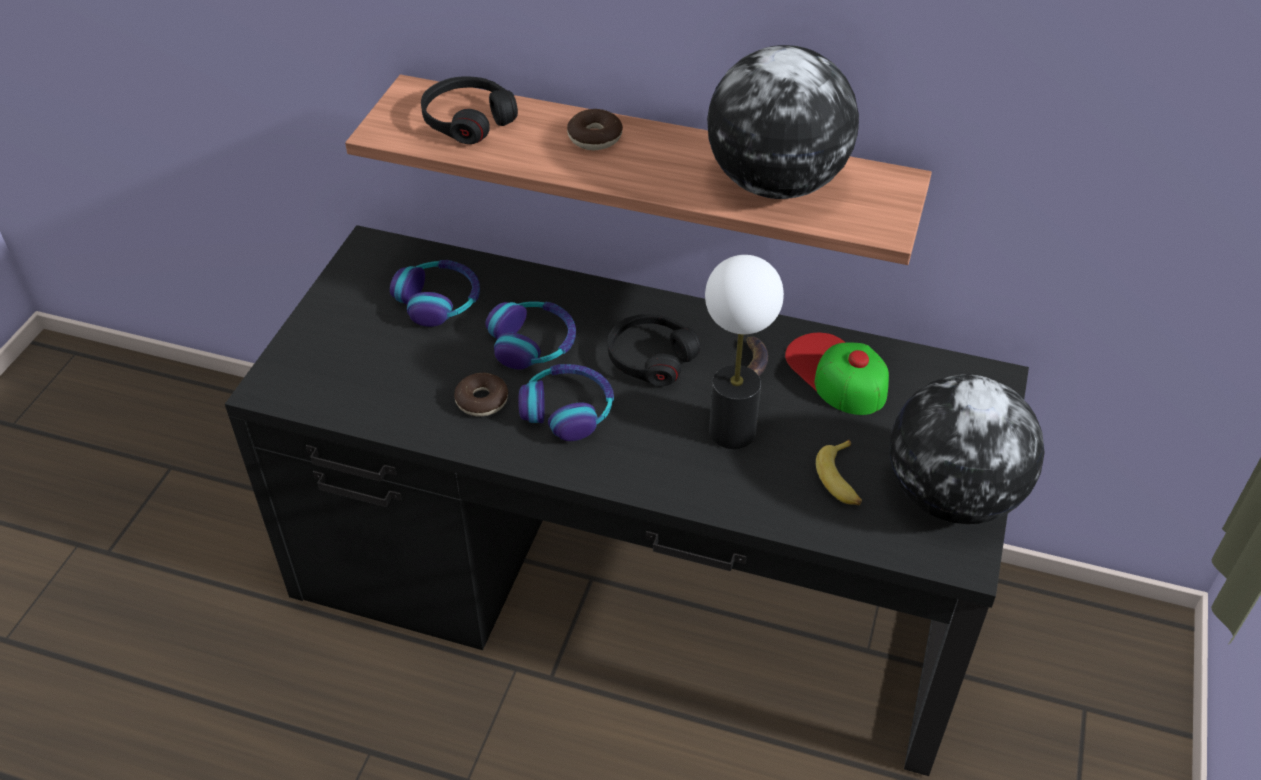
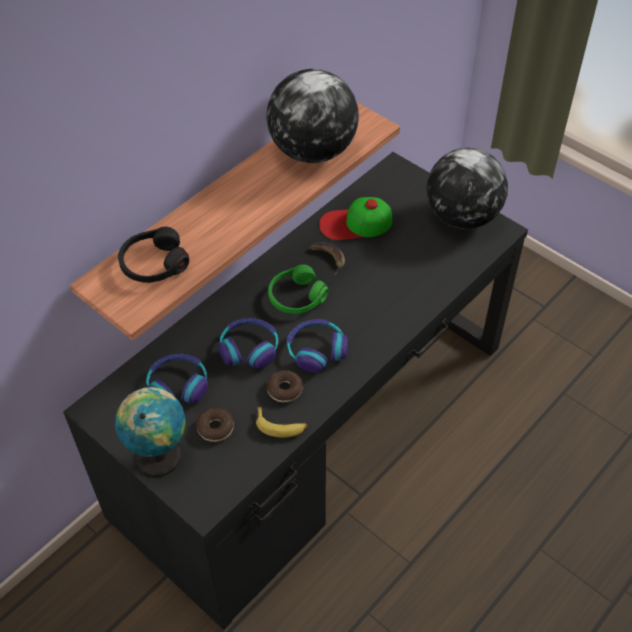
camera: 65 degrees left, 5 degrees up
donut [567,109,623,150] -> donut moved to [197,408,234,442]
black headphones [608,314,701,386] -> green headphones [268,265,328,314]
table lamp [705,255,784,449] -> none
banana [816,439,862,505] -> banana moved to [256,407,307,437]
none -> globe [115,387,185,477]

